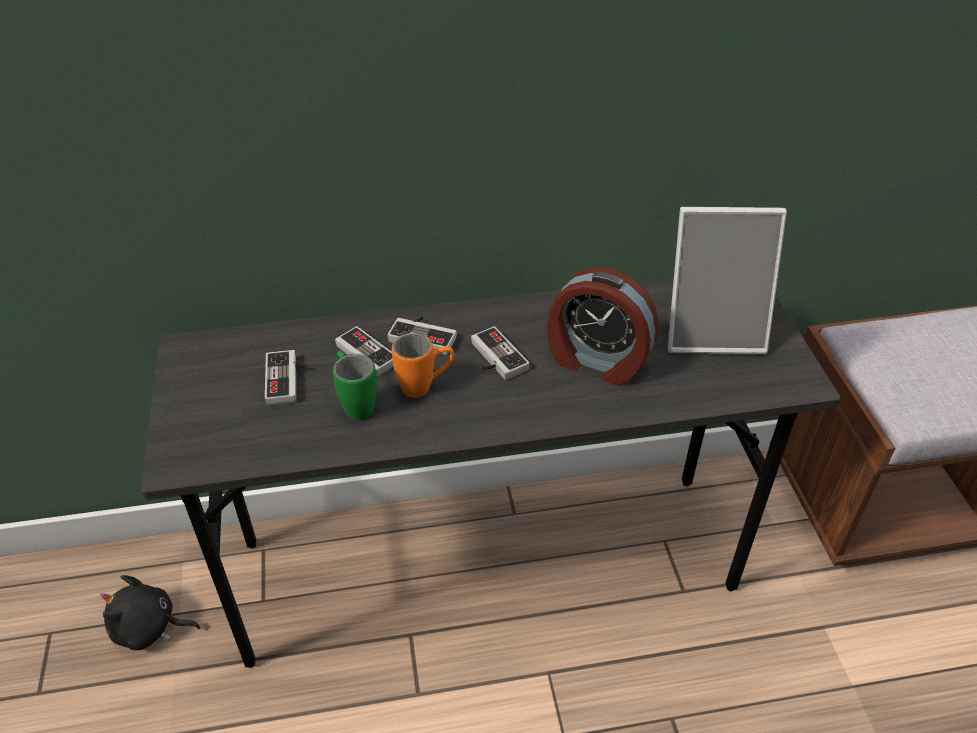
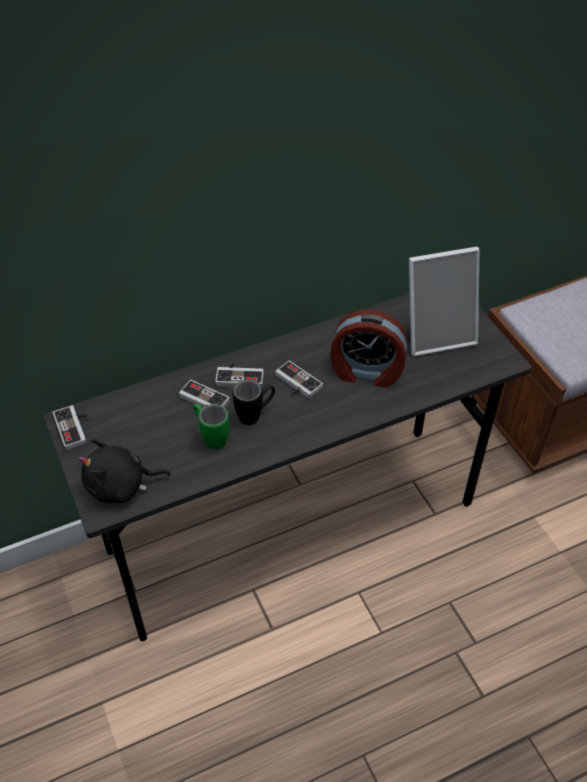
camera: 15 degrees left, 5 degrees up
black plush toy [100,575,201,650] -> black plush toy moved to [79,439,171,503]
game controller [265,350,310,406] -> game controller moved to [53,405,88,451]
orange mug [392,333,454,398] -> black mug [233,380,275,425]

